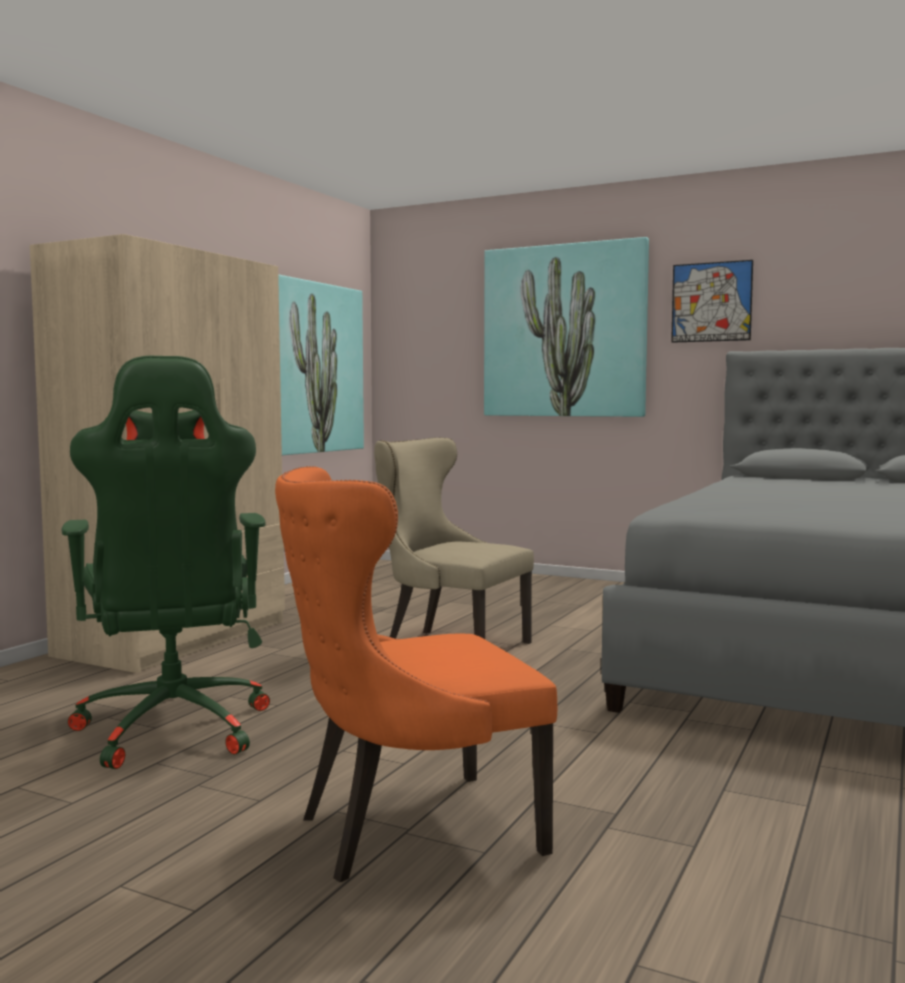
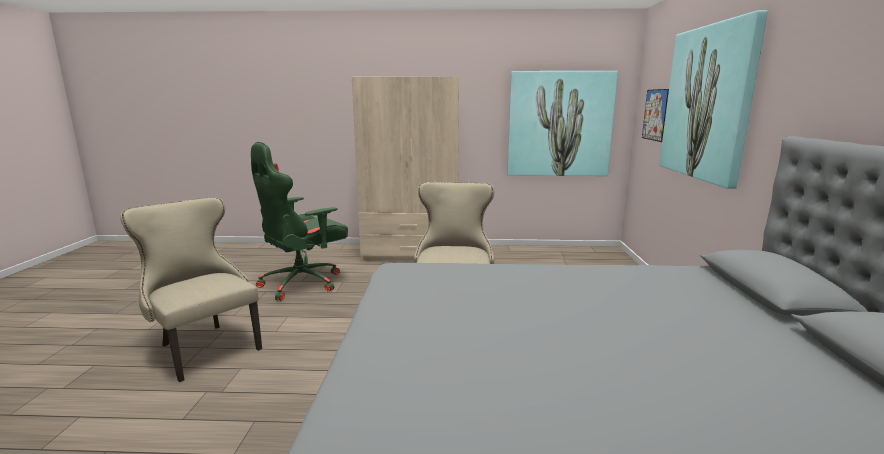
camera: 65 degrees right, 10 degrees up
orange chair [275,466,557,882] -> beige chair [120,197,262,382]
picture [671,260,753,343] -> picture moved to [642,89,669,142]

